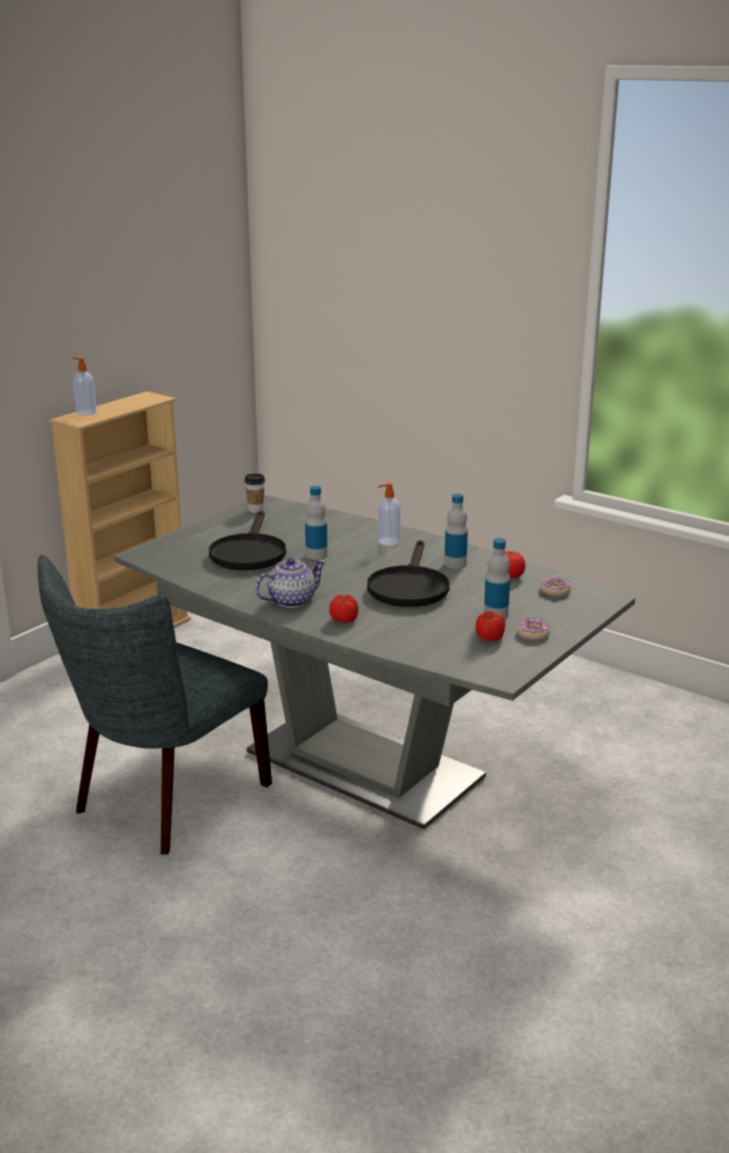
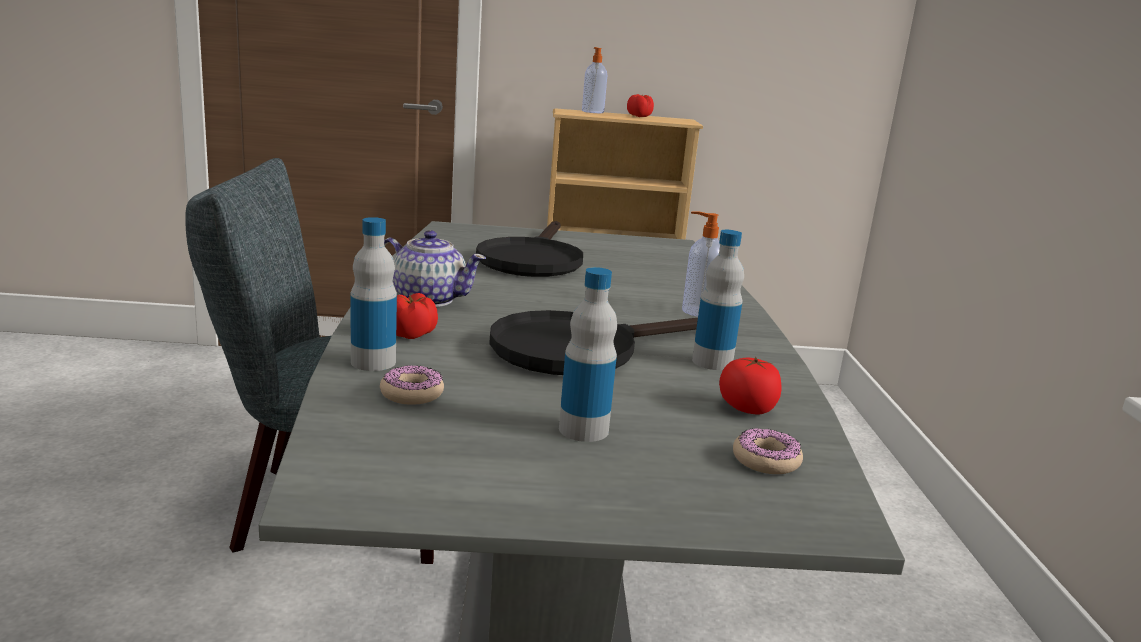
camera: 50 degrees right, 5 degrees down
black frying pan [209,510,286,570] -> black frying pan turned 45 degrees counterclockwise [476,221,583,277]
cup [244,474,265,513] -> none
bottle [305,486,328,560] -> bottle moved to [350,217,397,371]
tomato [476,611,505,641] -> tomato moved to [627,94,654,117]
donut [517,618,550,640] -> donut moved to [380,365,444,404]

